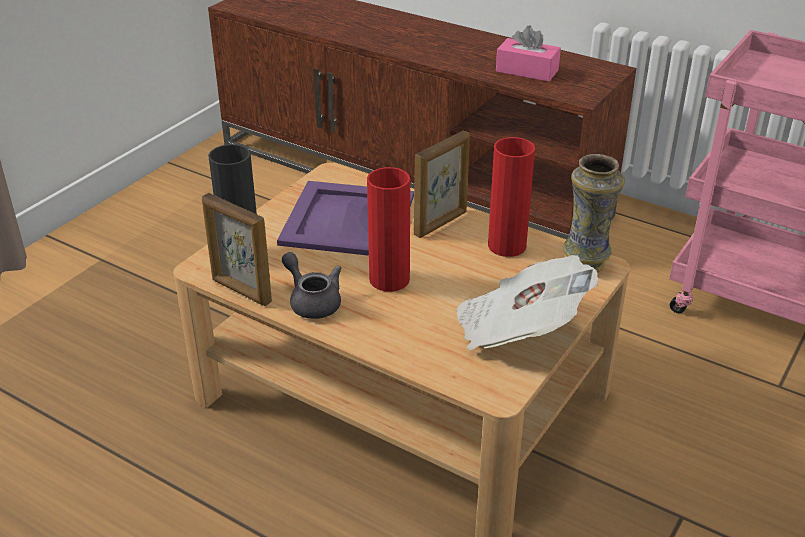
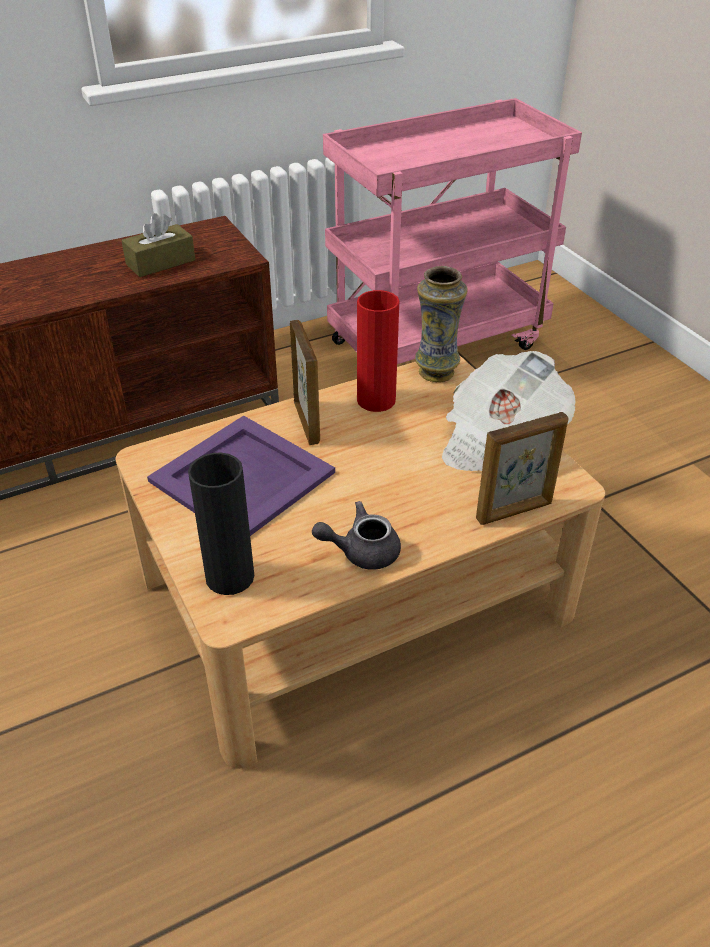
camera: 60 degrees left, 5 degrees up
picture frame [202,193,272,306] -> picture frame moved to [476,412,568,525]
red vase [367,167,410,292] -> none
pink tissue box [496,26,561,82] -> brown tissue box [121,213,195,277]

